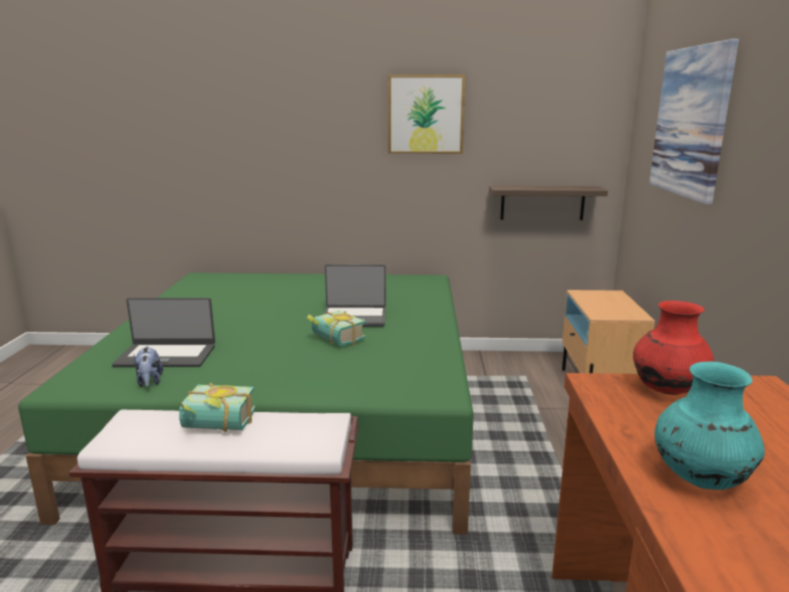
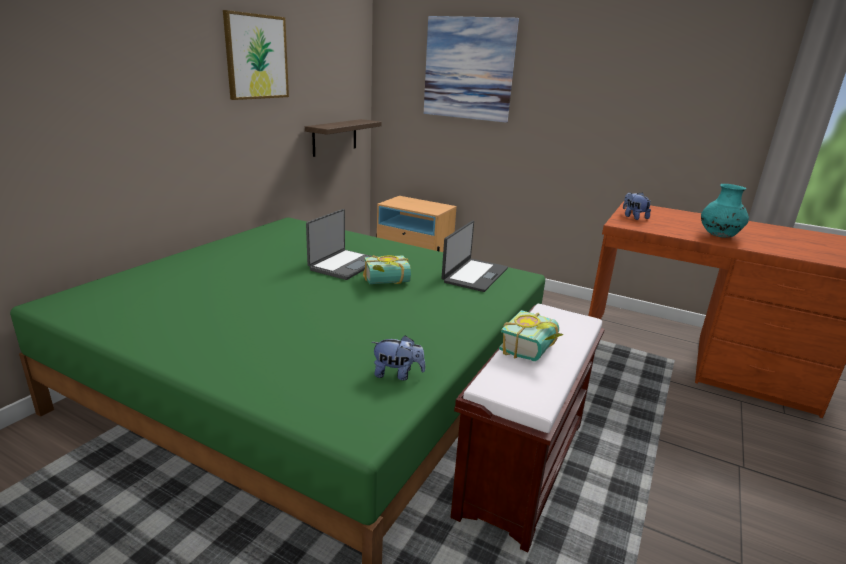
camera: 65 degrees left, 5 degrees up
laptop [112,298,215,367] -> laptop moved to [441,221,508,292]
red vase [633,301,714,395] -> plush toy [623,192,651,220]

